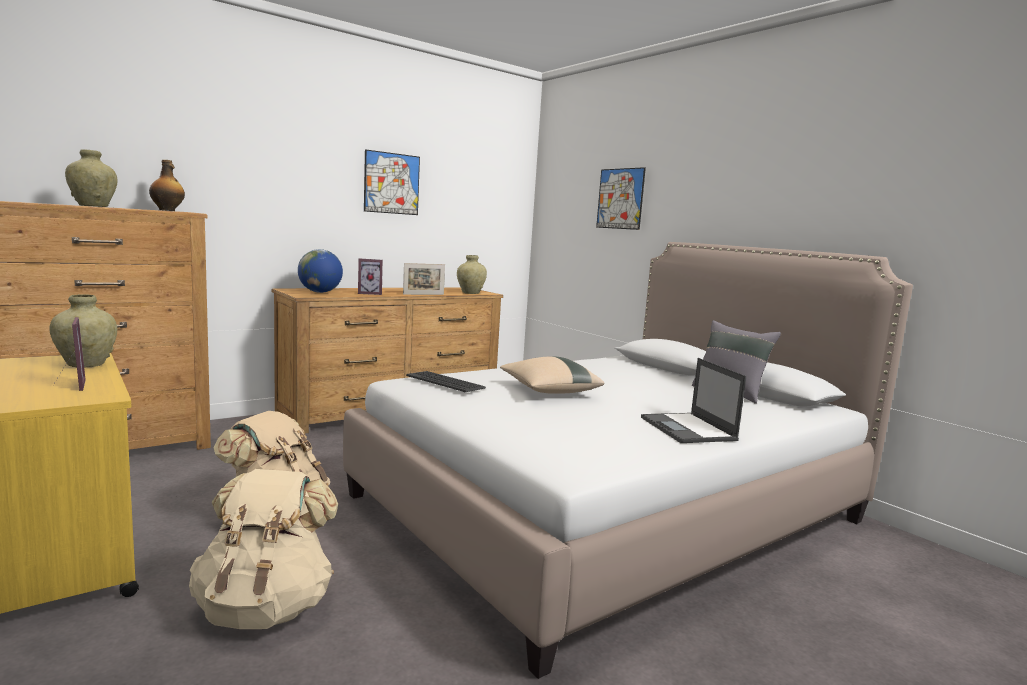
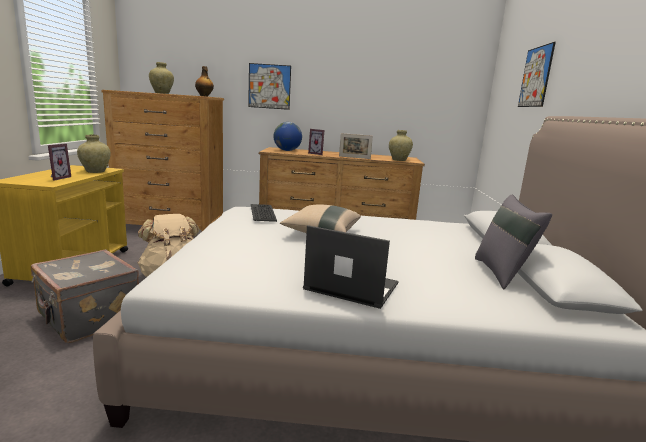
camera: 40 degrees right, 5 degrees up
beige backpack [189,469,338,629] -> grey suitcase [31,250,139,343]
picture [364,149,420,215] -> picture moved to [248,63,291,110]
laptop [641,358,746,443] -> laptop turned 90 degrees clockwise [303,225,399,309]

